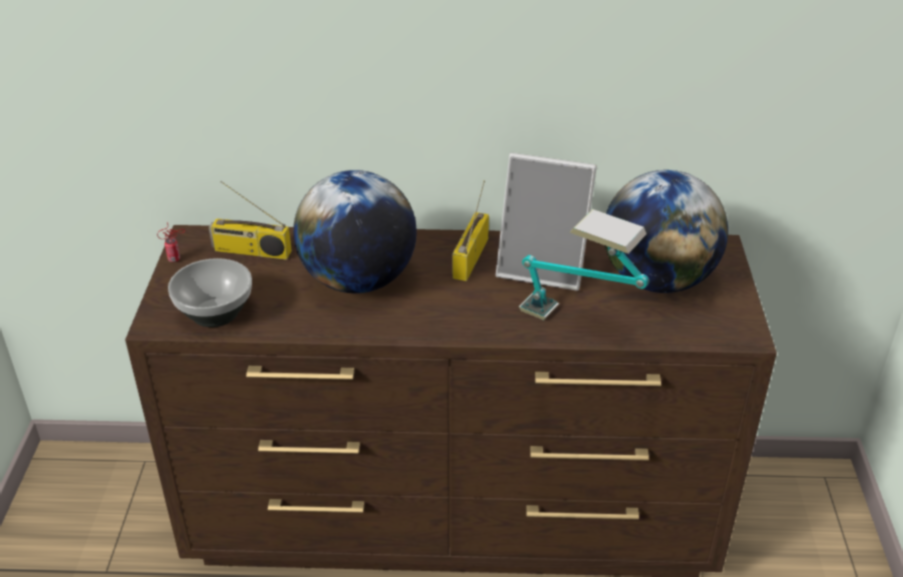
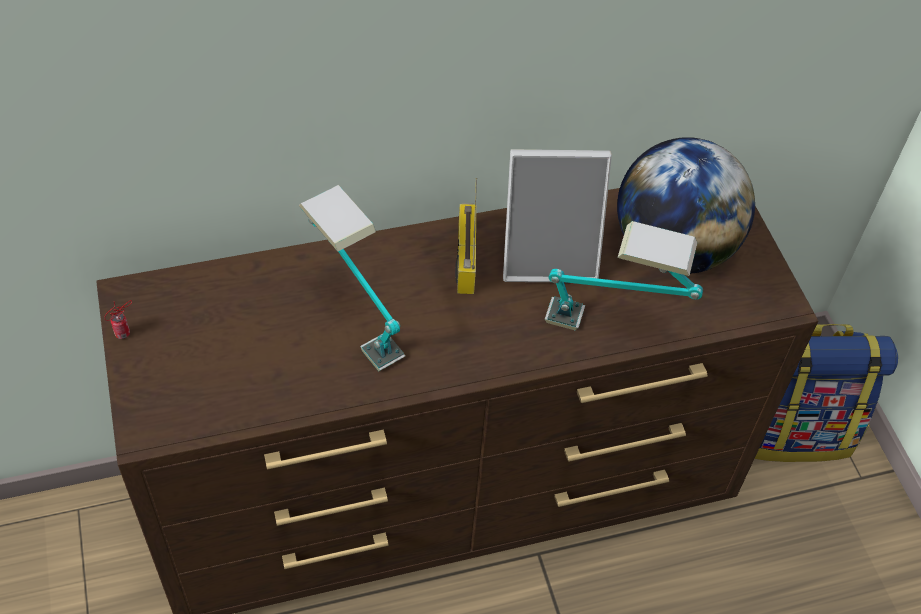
camera: 20 degrees left, 15 degrees up
bowl [168,258,252,327] -> none
radio [209,181,292,260] -> none
globe [293,170,417,293] -> table lamp [299,185,405,371]
none -> backpack [755,324,898,462]

